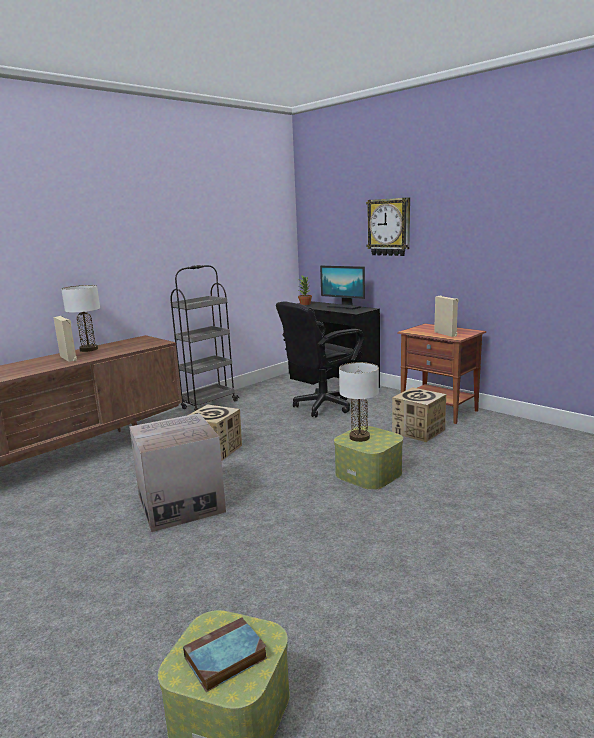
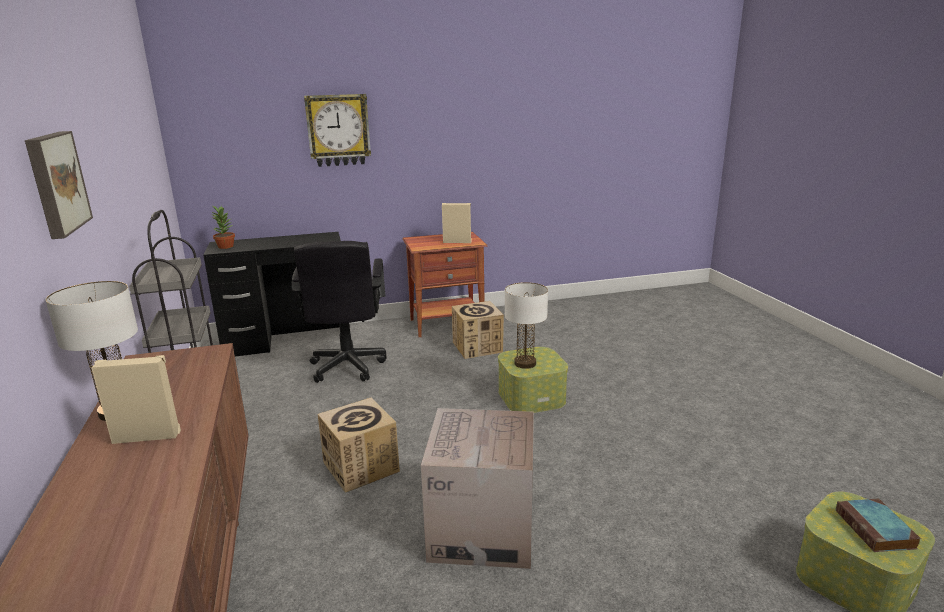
camera: 60 degrees left, 5 degrees up
monitor [320,266,365,310] -> none
none -> picture [25,131,93,239]

